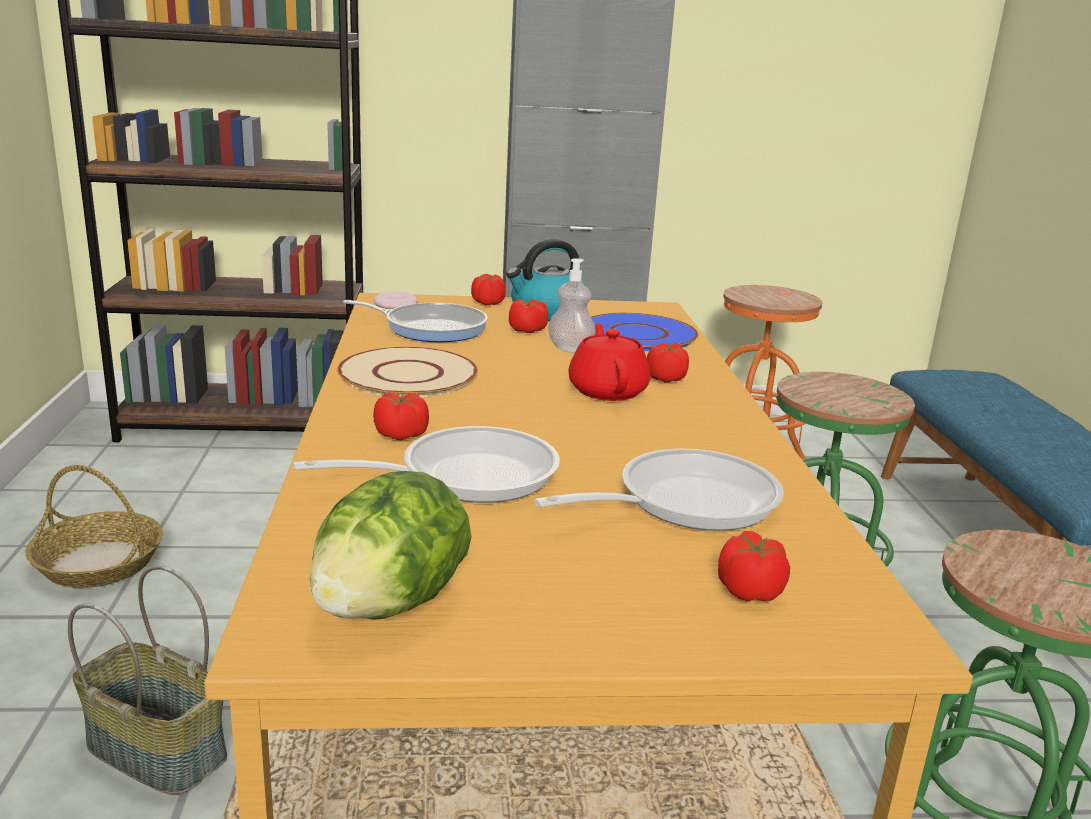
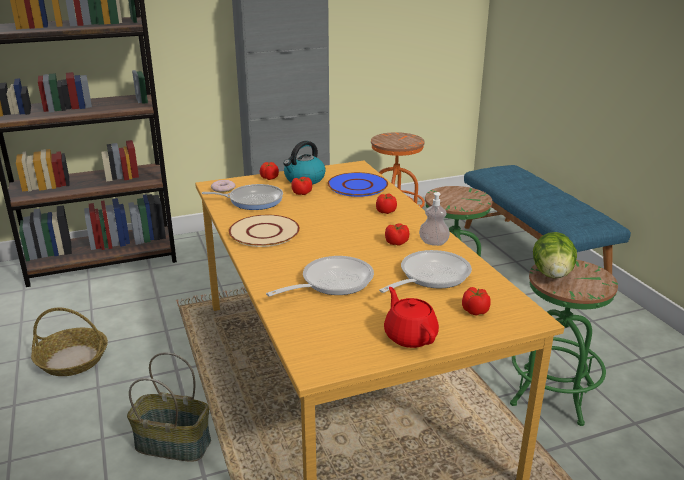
camera: 15 degrees left, 5 degrees up
lettuce [310,471,472,620] -> lettuce moved to [533,232,577,278]
tomato [373,392,429,440] -> tomato moved to [385,223,409,245]
soap dispenser [548,258,596,353] -> soap dispenser moved to [419,192,450,246]
red teapot [568,323,650,401] -> red teapot moved to [384,287,439,348]

